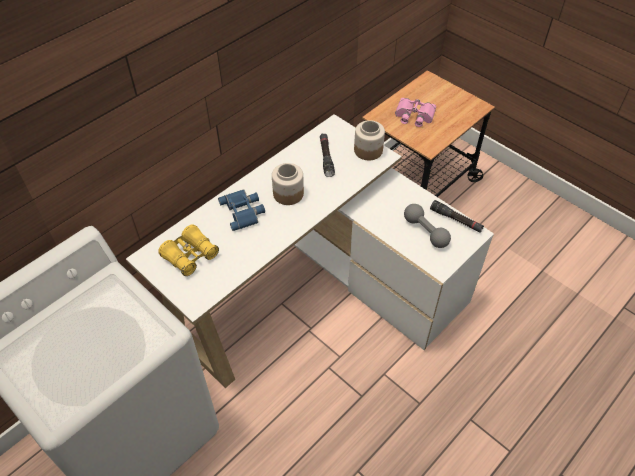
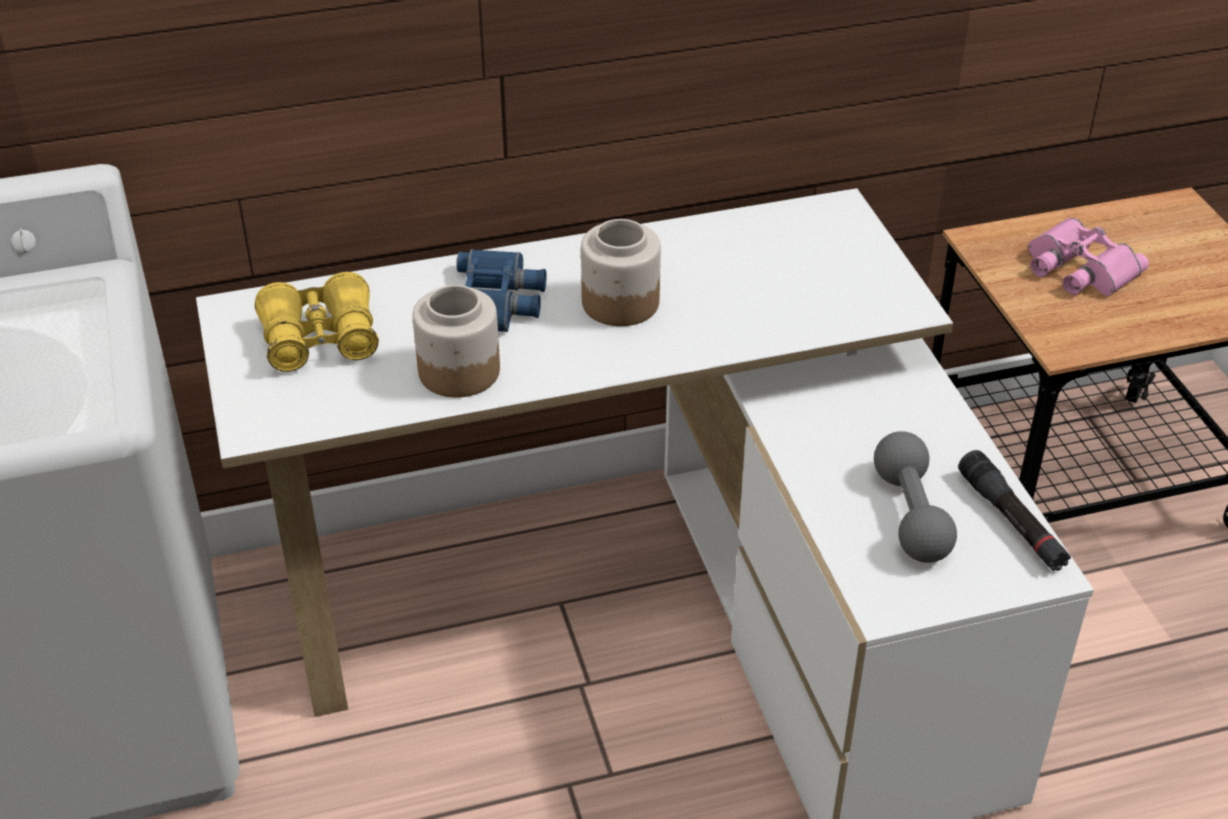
camera: 30 degrees right, 10 degrees down
black flashlight [320,134,335,177] -> none
jar [354,120,385,160] -> jar moved to [413,285,500,398]

